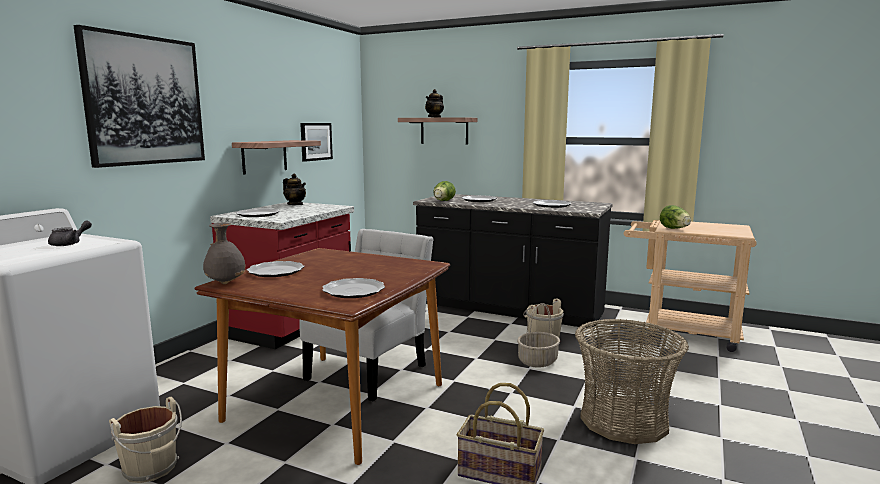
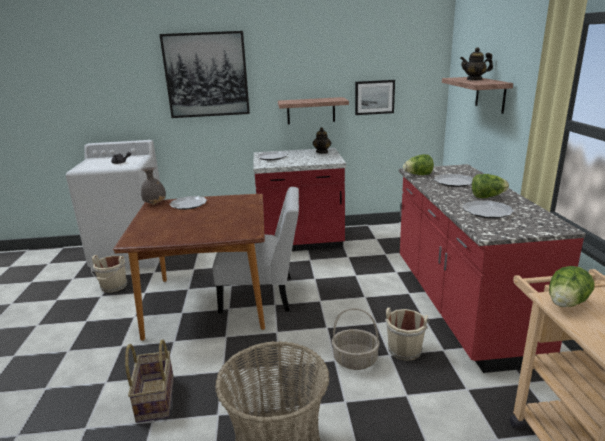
camera: 60 degrees right, 10 degrees up
plate [322,278,385,298] -> none
black counter [413,194,613,328] -> red counter [399,164,586,373]
none -> lettuce [472,174,509,198]

